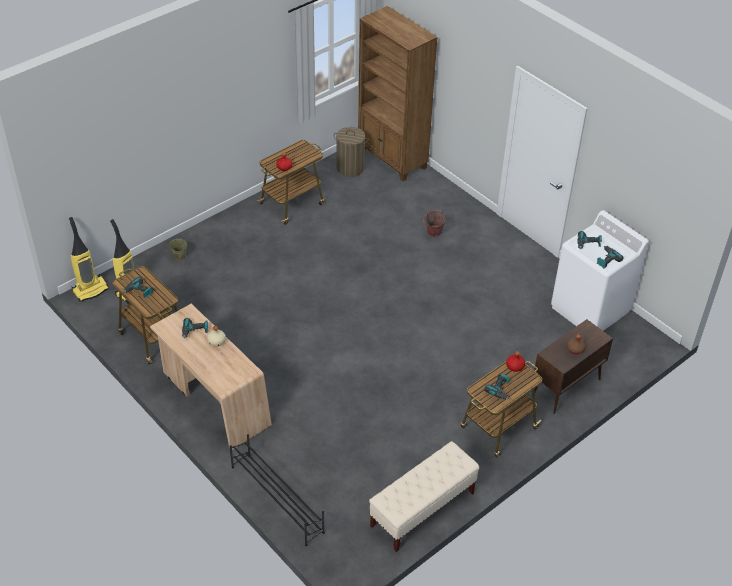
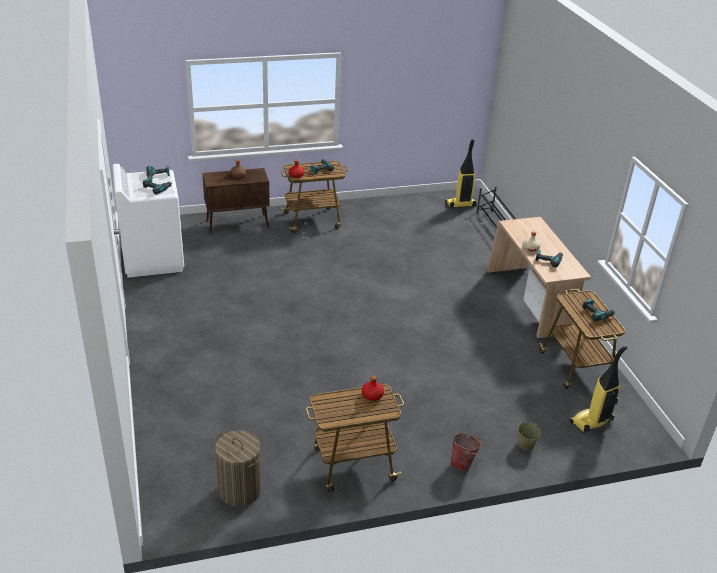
camera: 155 degrees left, 10 degrees down
vacuum cleaner [69,217,109,302] -> vacuum cleaner moved to [446,139,477,208]
brown bookcase [358,6,438,181] -> none
beige bench [369,441,479,552] -> none
bucket [423,210,446,237] -> bucket moved to [451,433,482,471]

